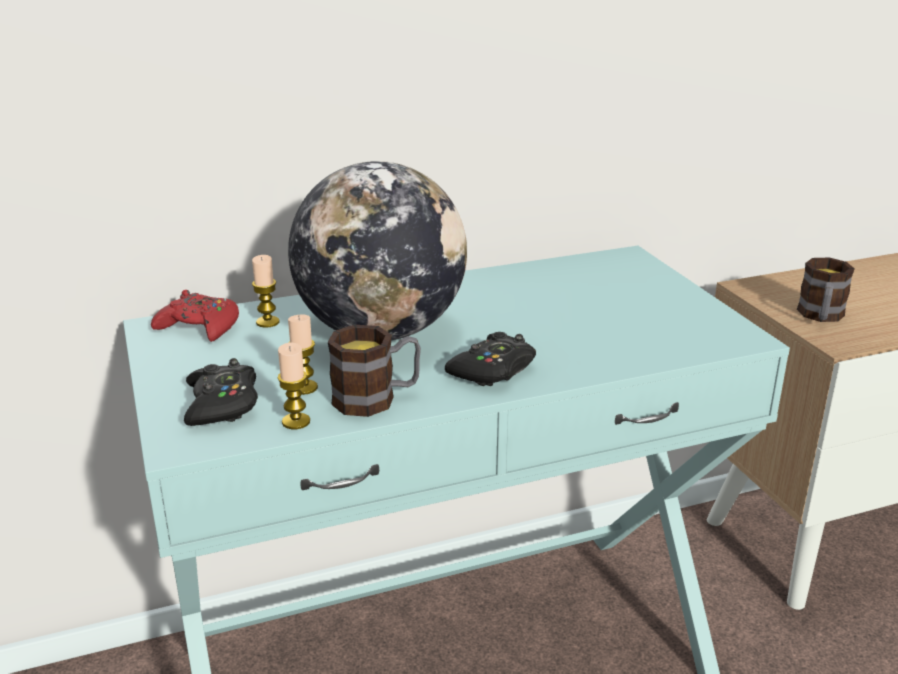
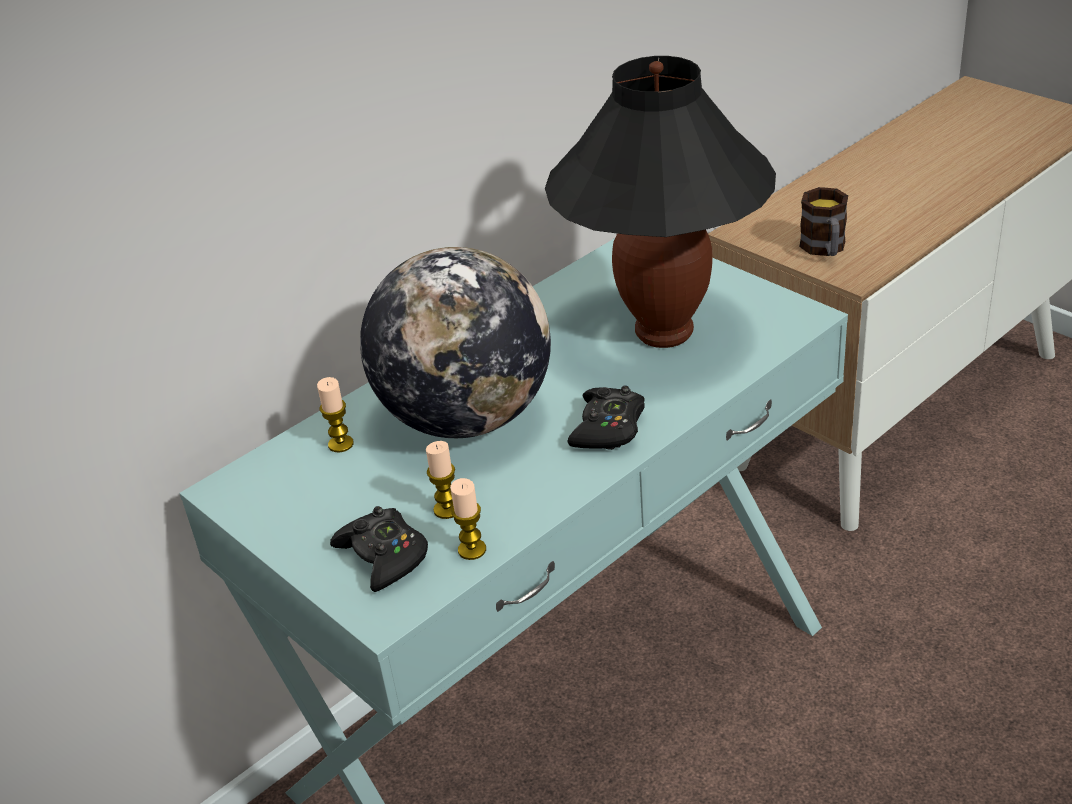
camera: 20 degrees left, 10 degrees up
red game controller [151,290,239,342] -> none
mug [328,325,421,417] -> none
none -> black table lamp [545,56,776,348]

